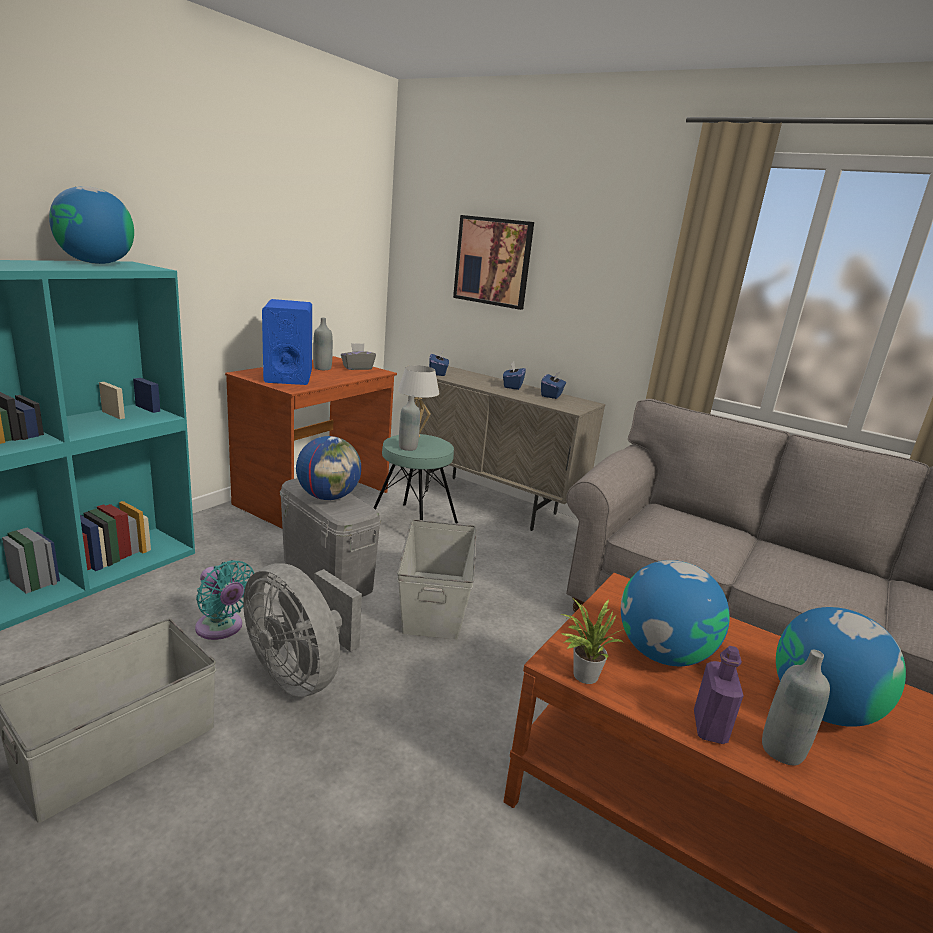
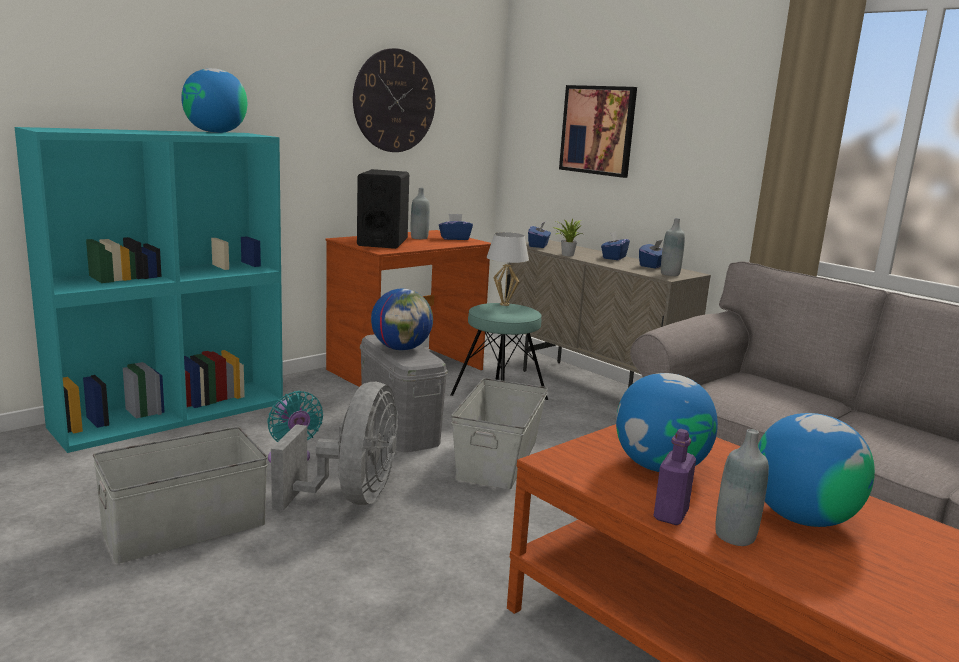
camera: 15 degrees right, 5 degrees down
grey fan [243,563,362,697] -> grey fan turned 135 degrees counterclockwise [271,382,398,511]
blue speaker [262,299,312,385] -> black speaker [357,169,409,249]
grey tissue box [341,343,376,370] -> blue tissue box [439,214,473,240]
grey bottle [399,395,420,451] -> grey bottle moved to [661,218,685,276]
potted plant [560,599,624,684] -> potted plant moved to [553,219,582,256]
none -> wall clock [353,48,435,152]

